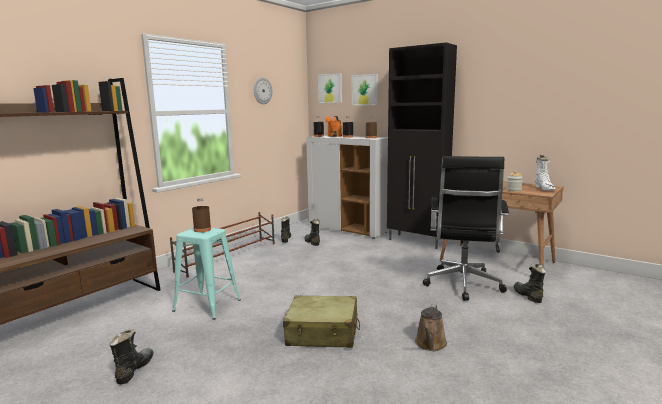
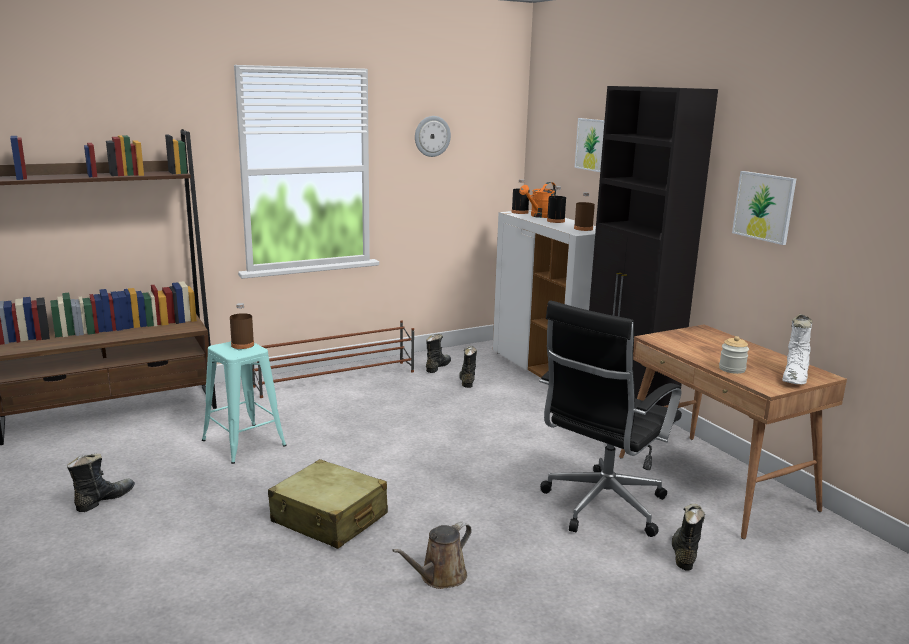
camera: 25 degrees right, 5 degrees up
picture [318,73,342,103] -> picture moved to [732,171,796,245]

